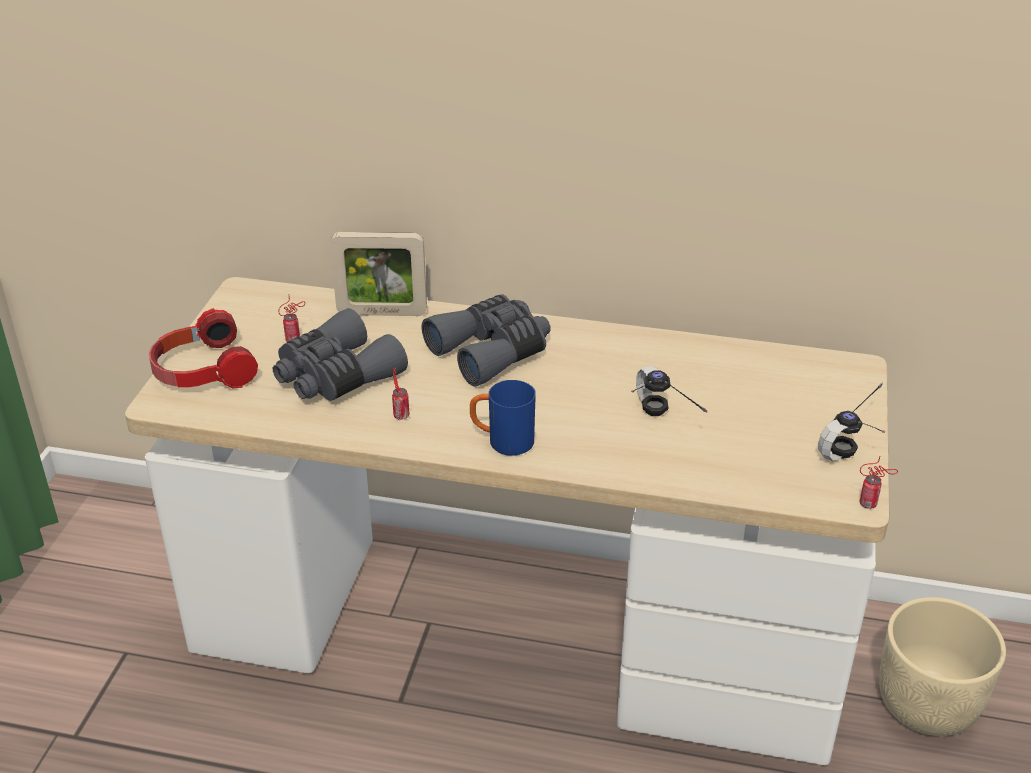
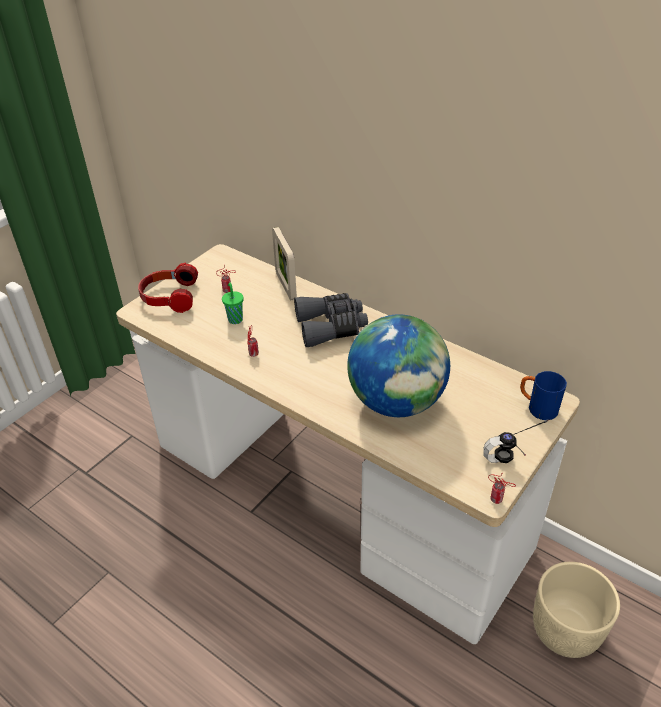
camera: 25 degrees right, 5 degrees up
grey binoculars [273,308,408,401] -> green cup [222,283,243,324]
picture frame [330,232,427,316] -> picture frame turned 45 degrees clockwise [272,227,297,301]
blue mug [470,380,536,456] -> blue mug moved to [520,371,567,420]
headphones [631,366,707,416] -> globe [347,314,450,417]

